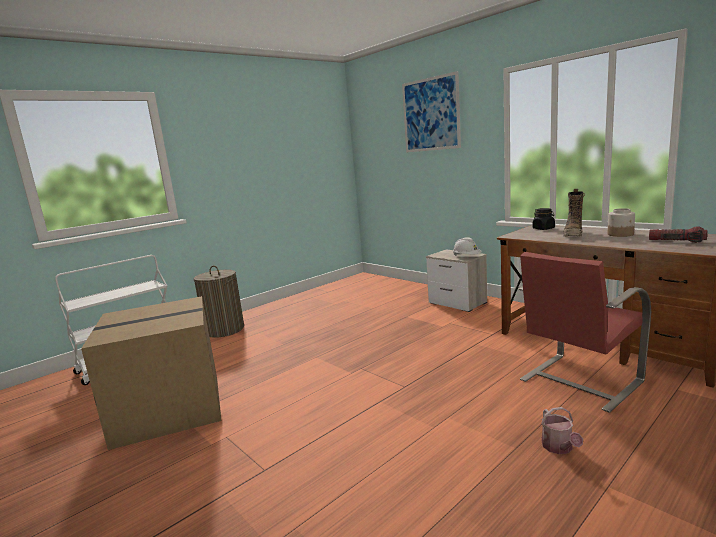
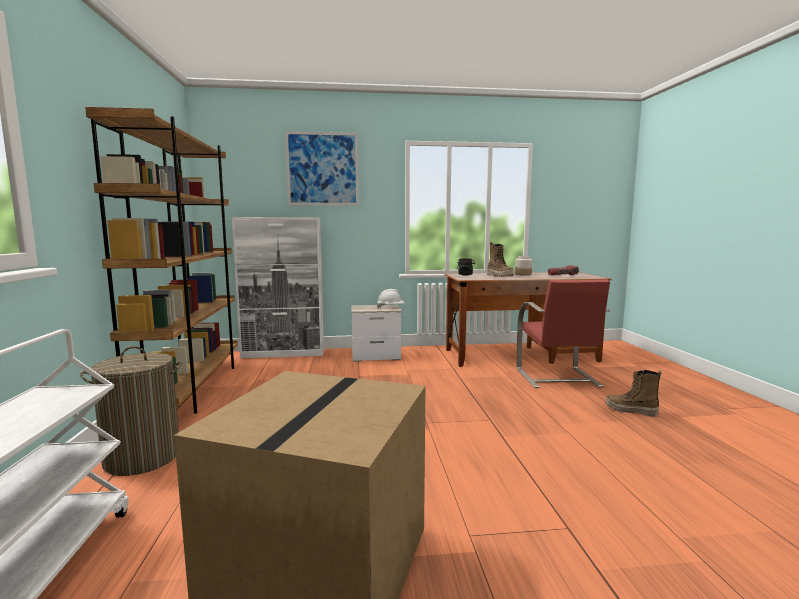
camera: 55 degrees left, 5 degrees down
watering can [541,407,583,454] -> boot [606,370,662,417]
none -> brown bookcase [85,107,238,414]
none -> white cabinet [232,217,324,358]

